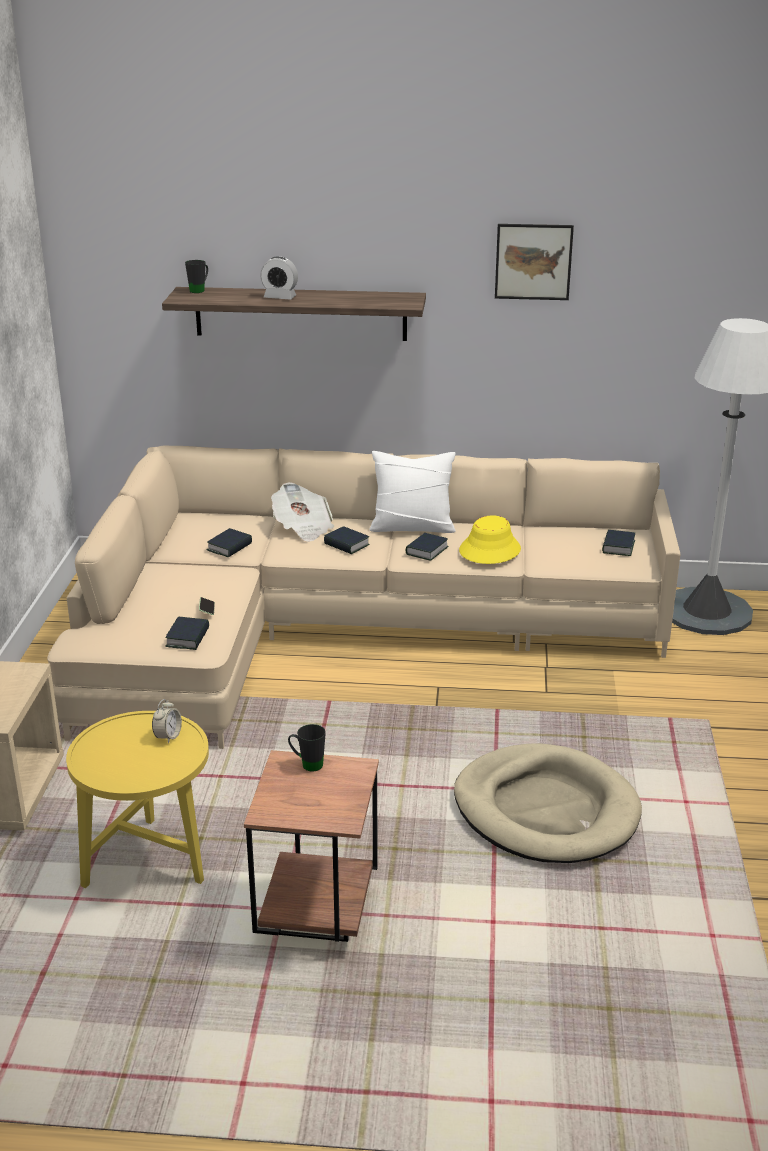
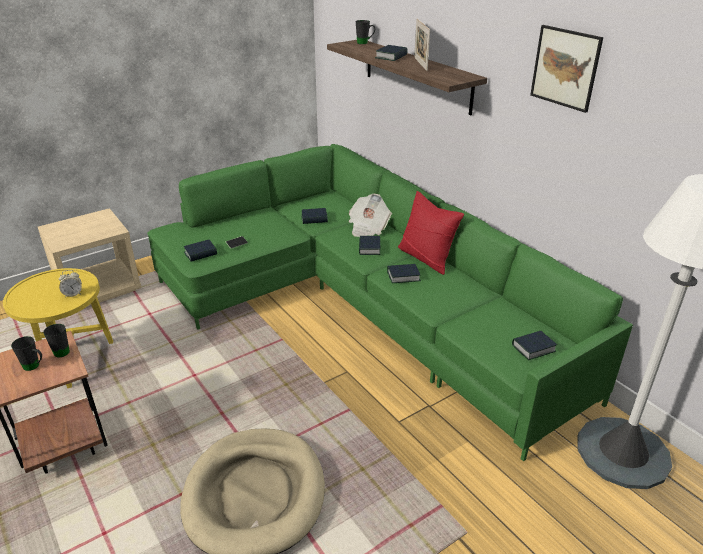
camera: 50 degrees right, 5 degrees up
beige sofa [47,446,680,749] -> green sofa [147,144,633,462]
alarm clock [260,256,298,299] -> book [375,45,408,61]
white pillow [369,451,455,533] -> red pillow [398,191,464,275]
yellow hat [459,515,521,564] -> none
none -> black mug [11,336,42,371]
none -> picture frame [414,19,430,71]

